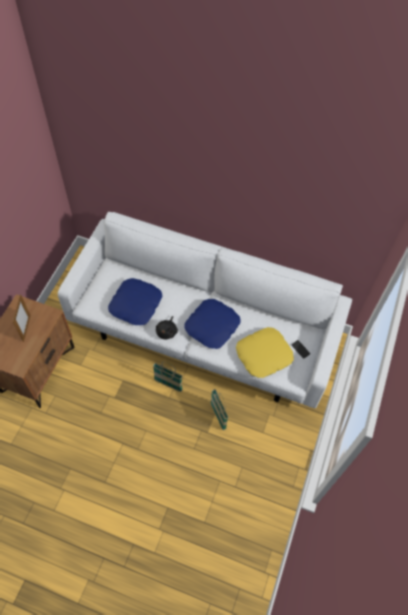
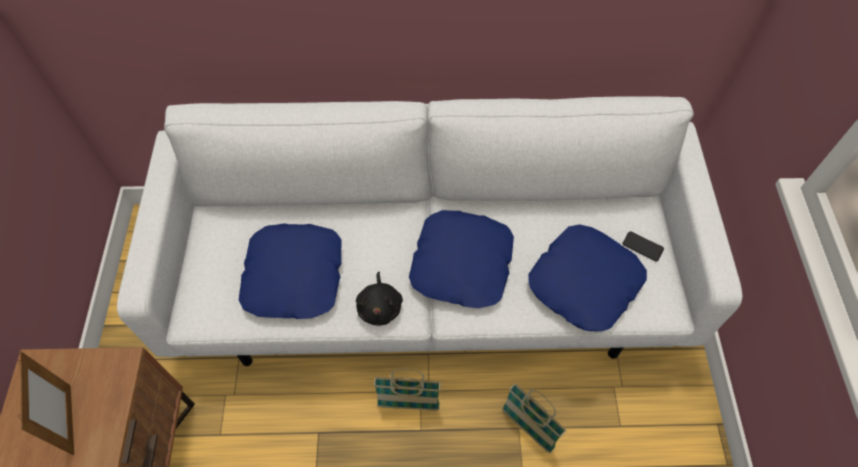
camera: 20 degrees left, 0 degrees up
yellow pillow [236,327,294,378] -> blue pillow [528,224,647,332]

